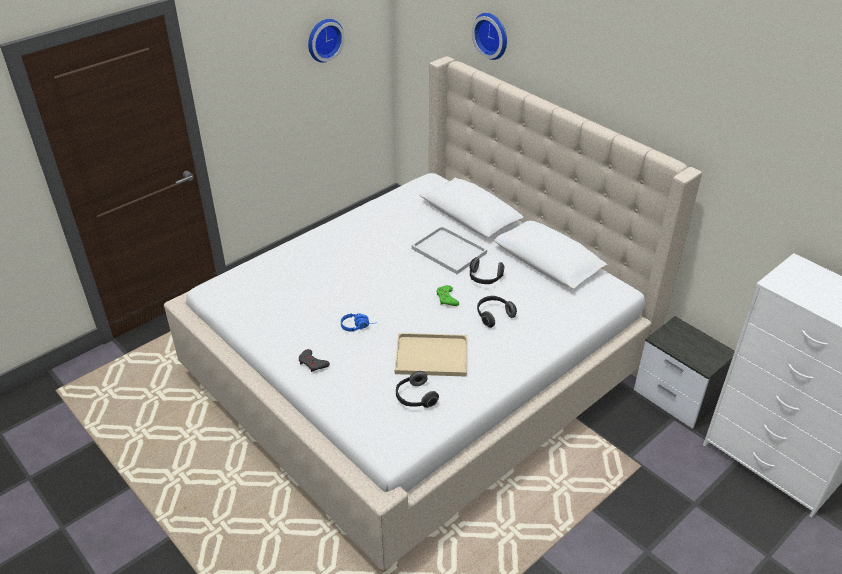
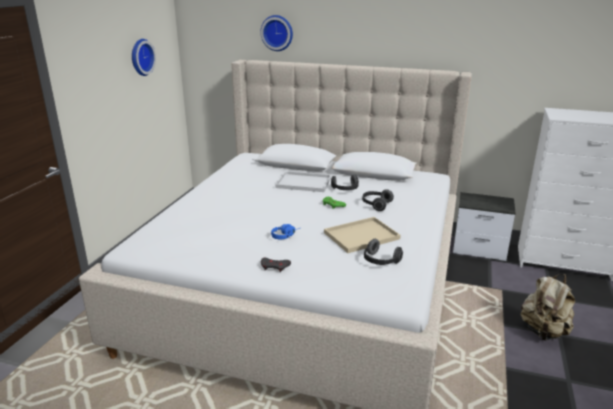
camera: 30 degrees left, 15 degrees down
none -> beige backpack [521,274,575,341]

